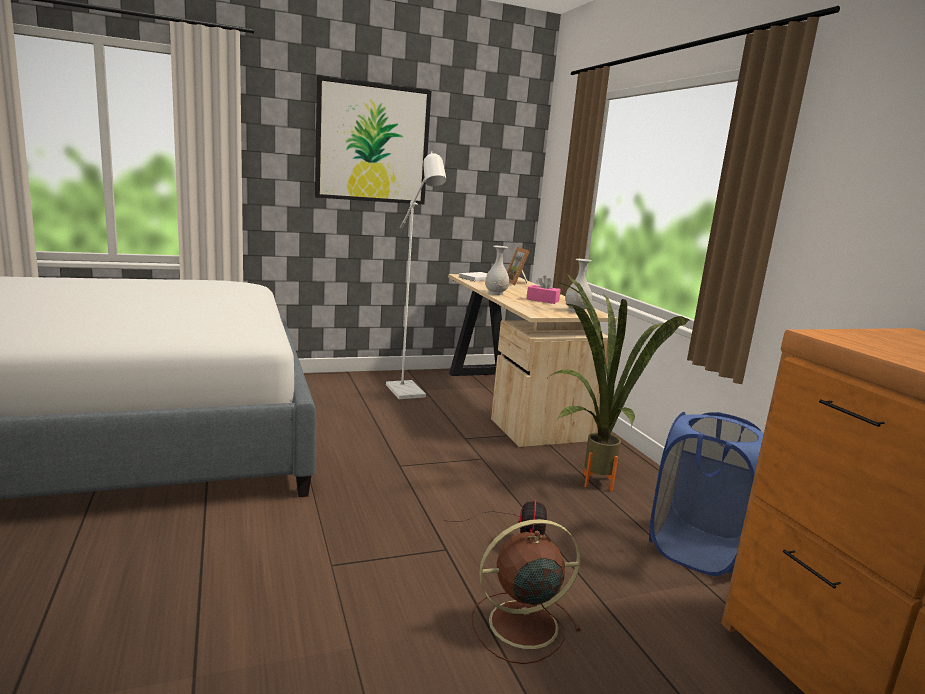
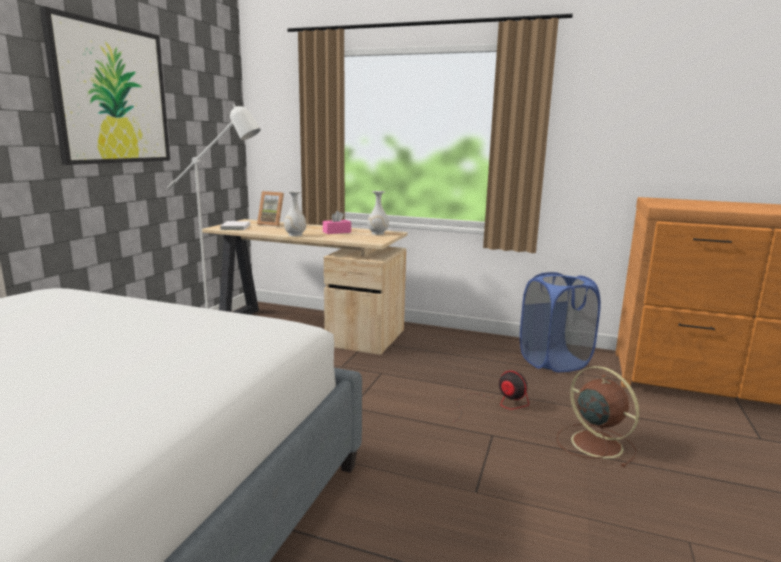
camera: 50 degrees left, 0 degrees up
brown fan [471,519,581,664] -> brown fan turned 120 degrees clockwise [557,366,639,467]
potted plant [546,273,690,491] -> none

